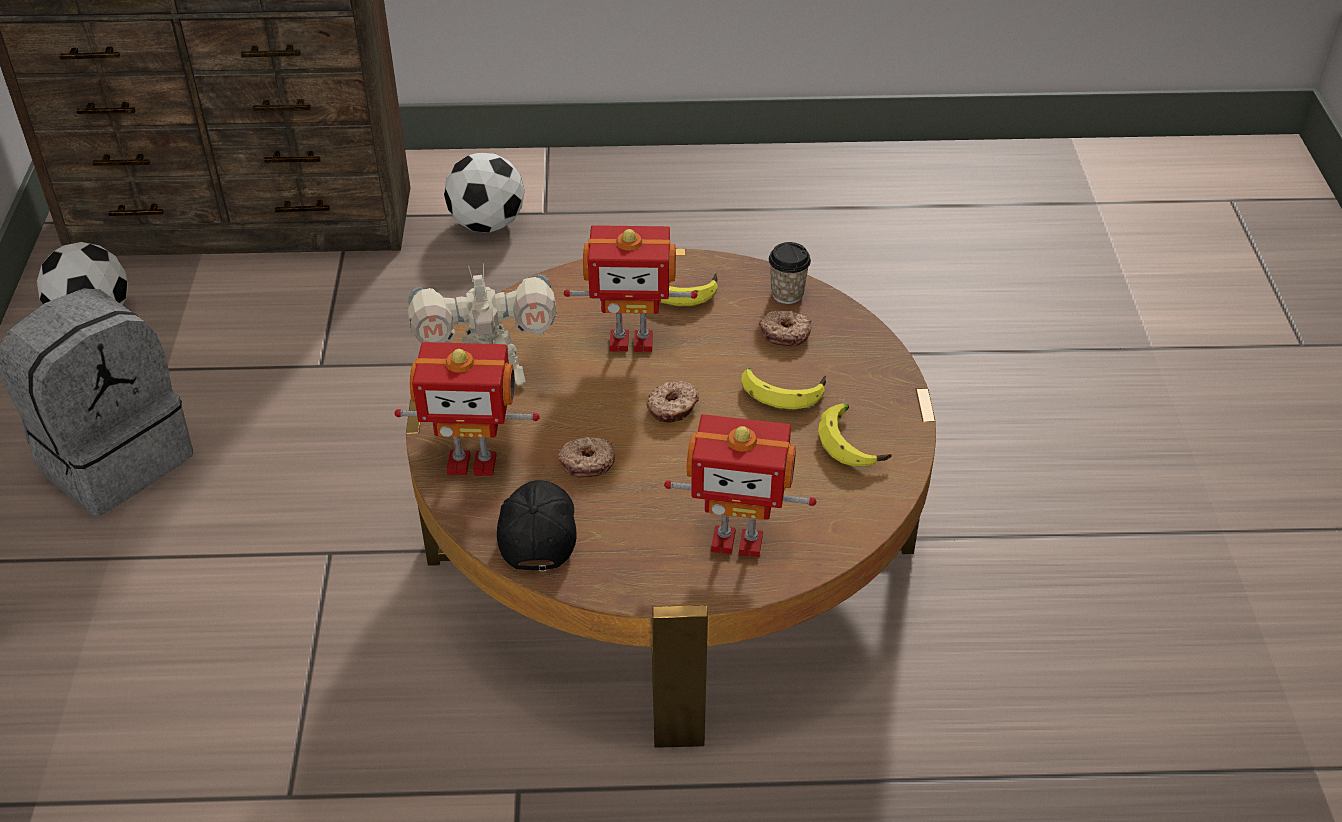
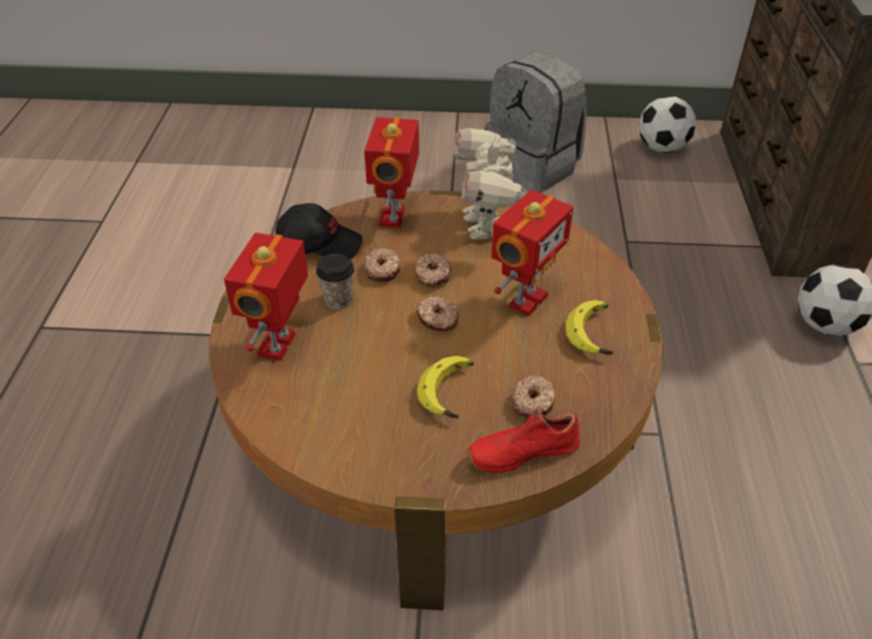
camera: 95 degrees right, 0 degrees up
toy robot [564,225,697,352] -> toy robot turned 150 degrees counterclockwise [491,190,573,316]
cup [769,242,811,304] -> cup moved to [316,253,354,309]
banana [818,403,892,467] -> none
none -> donut [415,253,452,288]
none -> red shoe [467,405,584,474]

